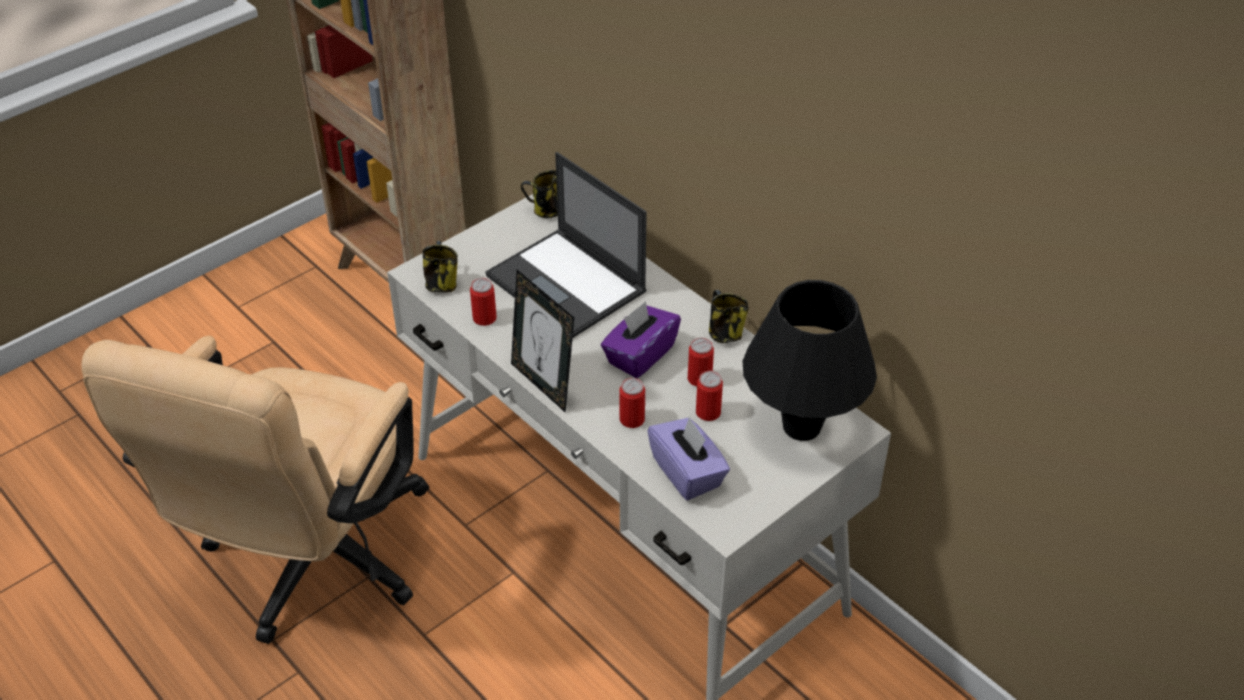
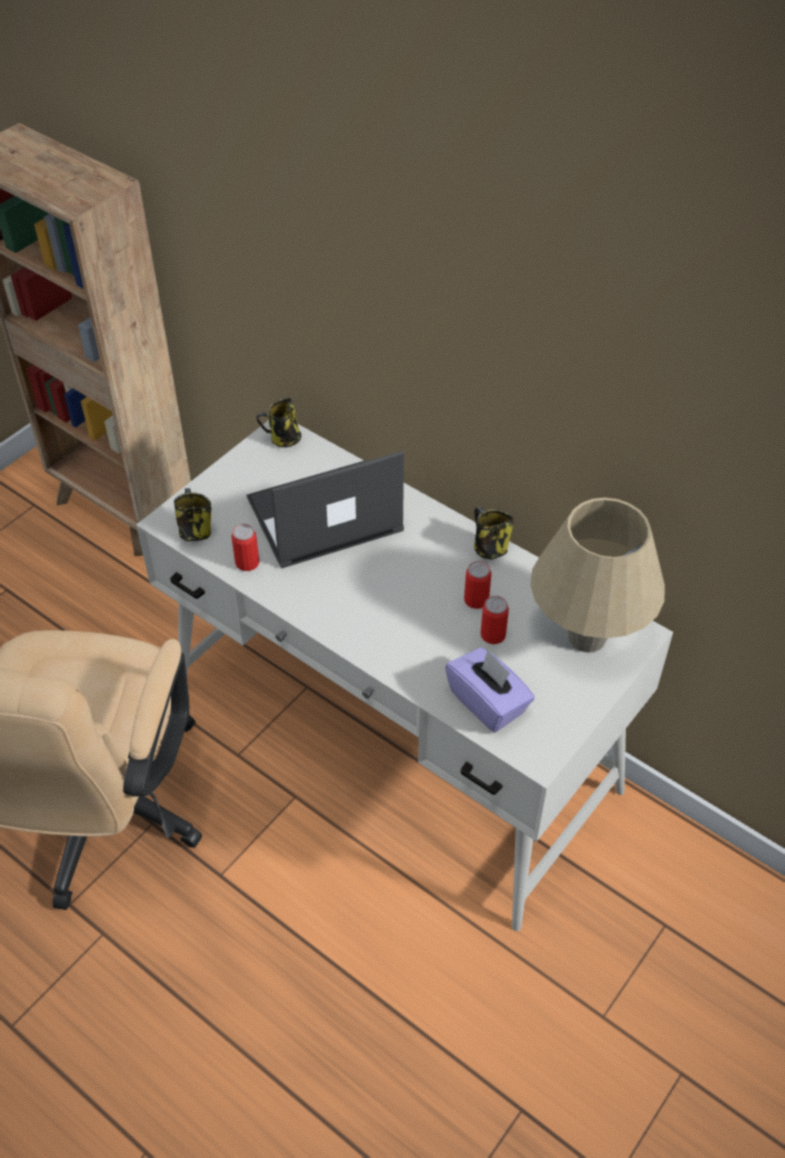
camera: 10 degrees left, 5 degrees up
laptop [485,152,647,338] -> laptop turned 120 degrees clockwise [246,451,404,568]
picture frame [511,270,574,412] -> none
purple tissue box [601,301,681,378] -> none
can [619,378,645,428] -> none
black table lamp [743,280,877,441] -> beige table lamp [530,498,665,653]

